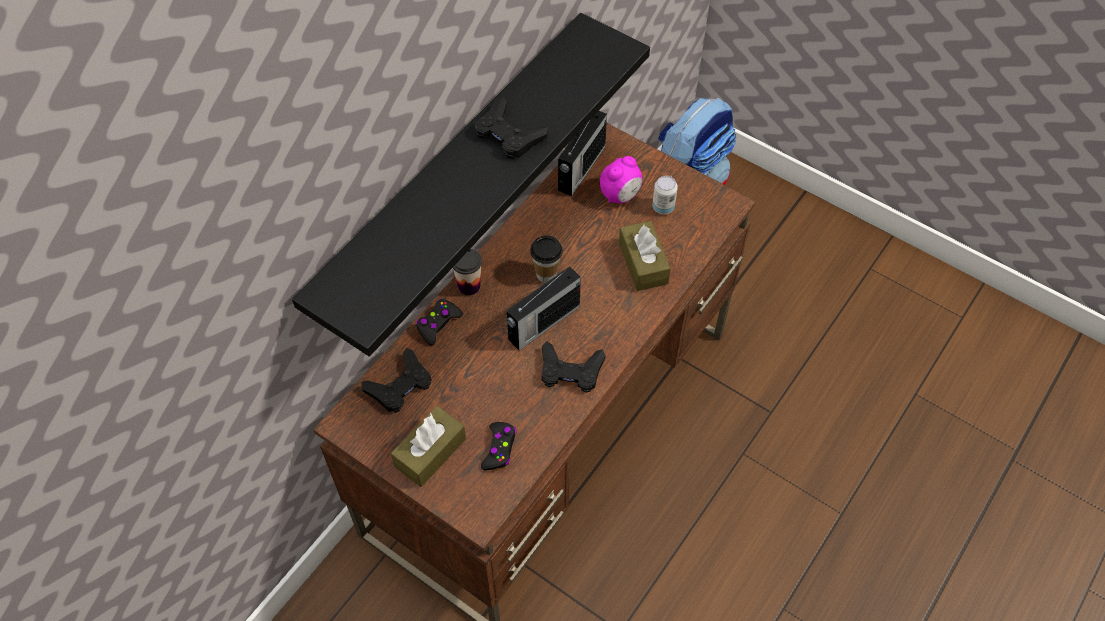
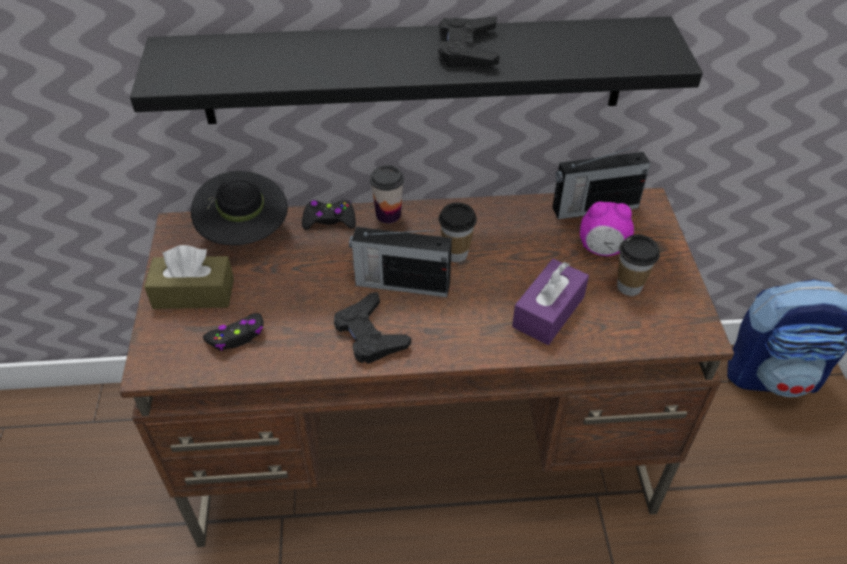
camera: 50 degrees right, 10 degrees down
black game controller [361,348,431,413] -> black hat [191,171,288,245]
brown tissue box [619,221,671,291] -> purple tissue box [512,259,589,345]
can [652,176,678,214] -> cup [617,234,660,296]

